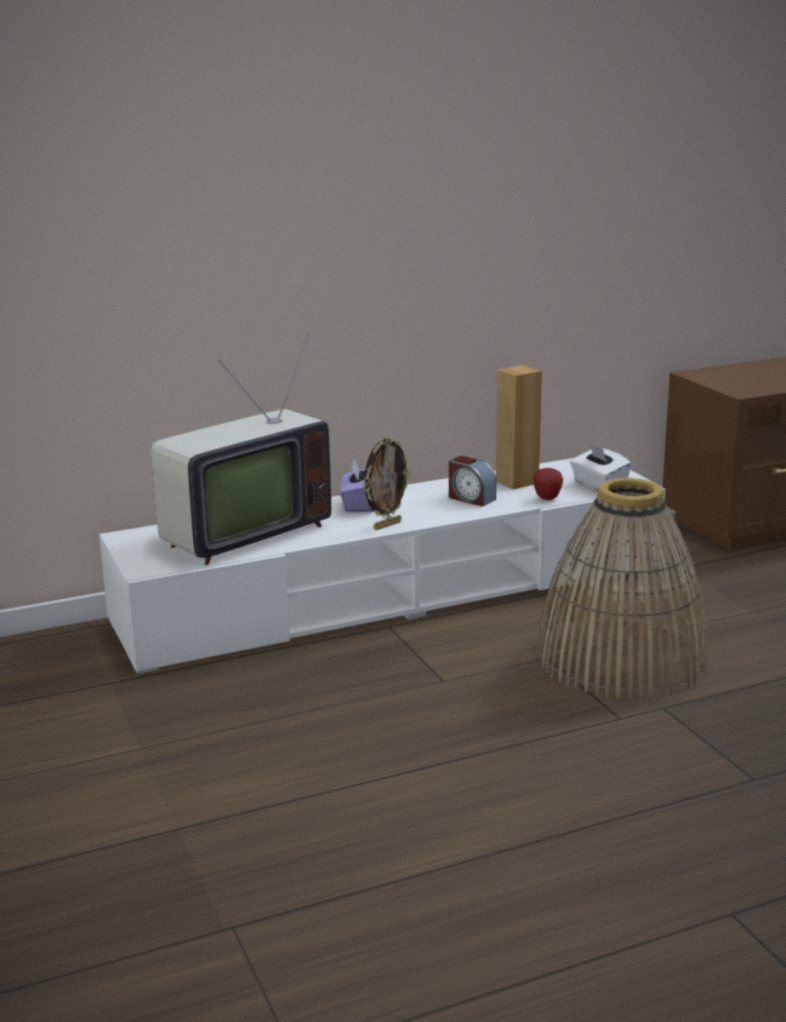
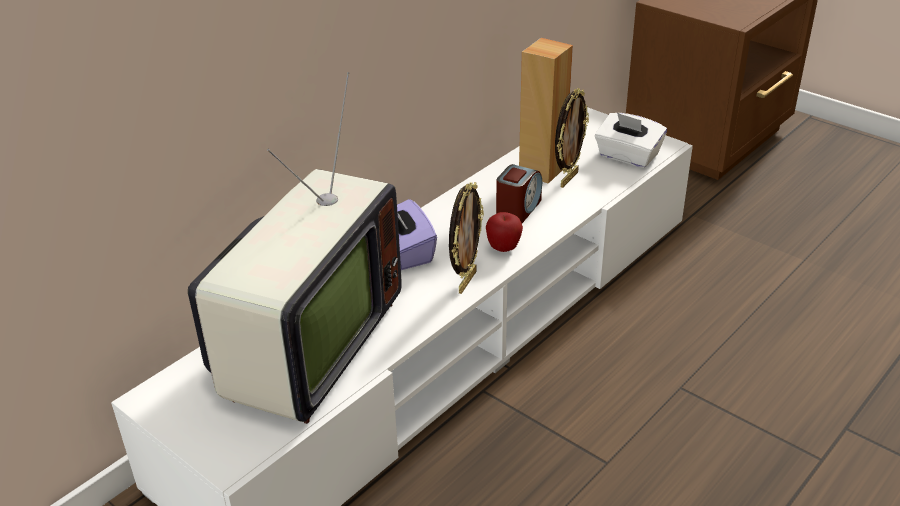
camera: 25 degrees left, 15 degrees up
alarm clock [449,456,496,507] -> alarm clock turned 75 degrees counterclockwise [496,164,542,223]
apple [533,468,563,500] -> apple moved to [486,212,523,252]
basket [536,478,708,700] -> none
none -> picture frame [555,88,589,188]

